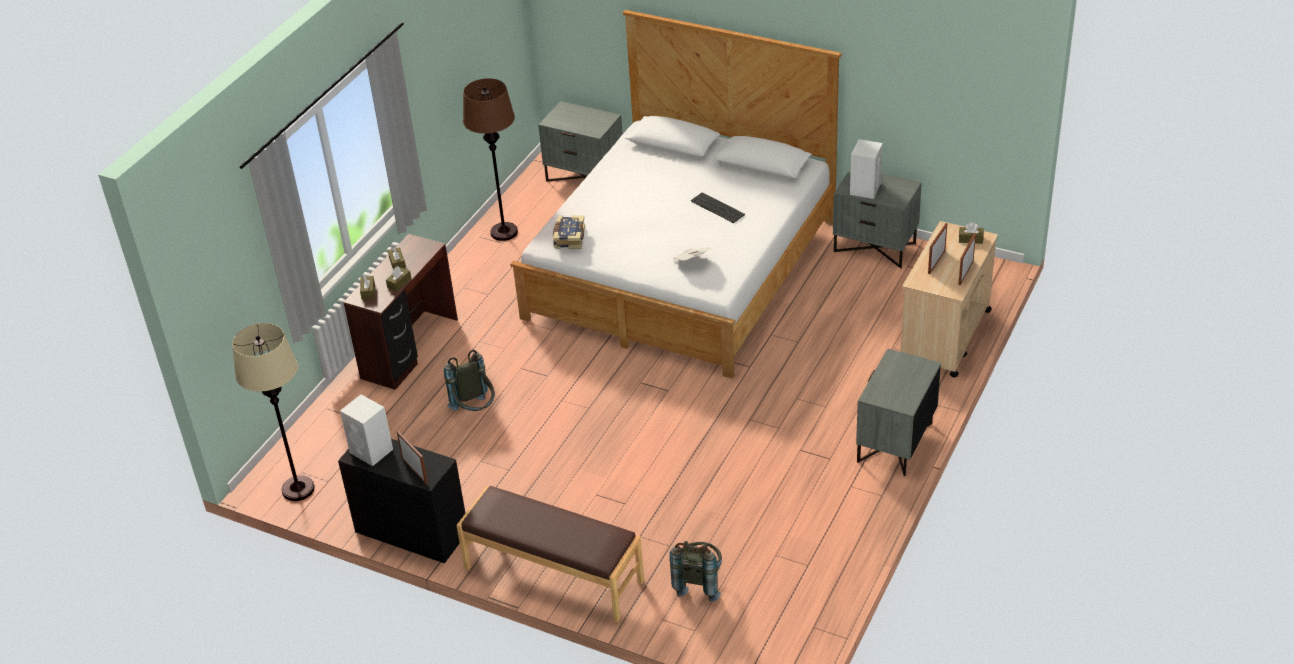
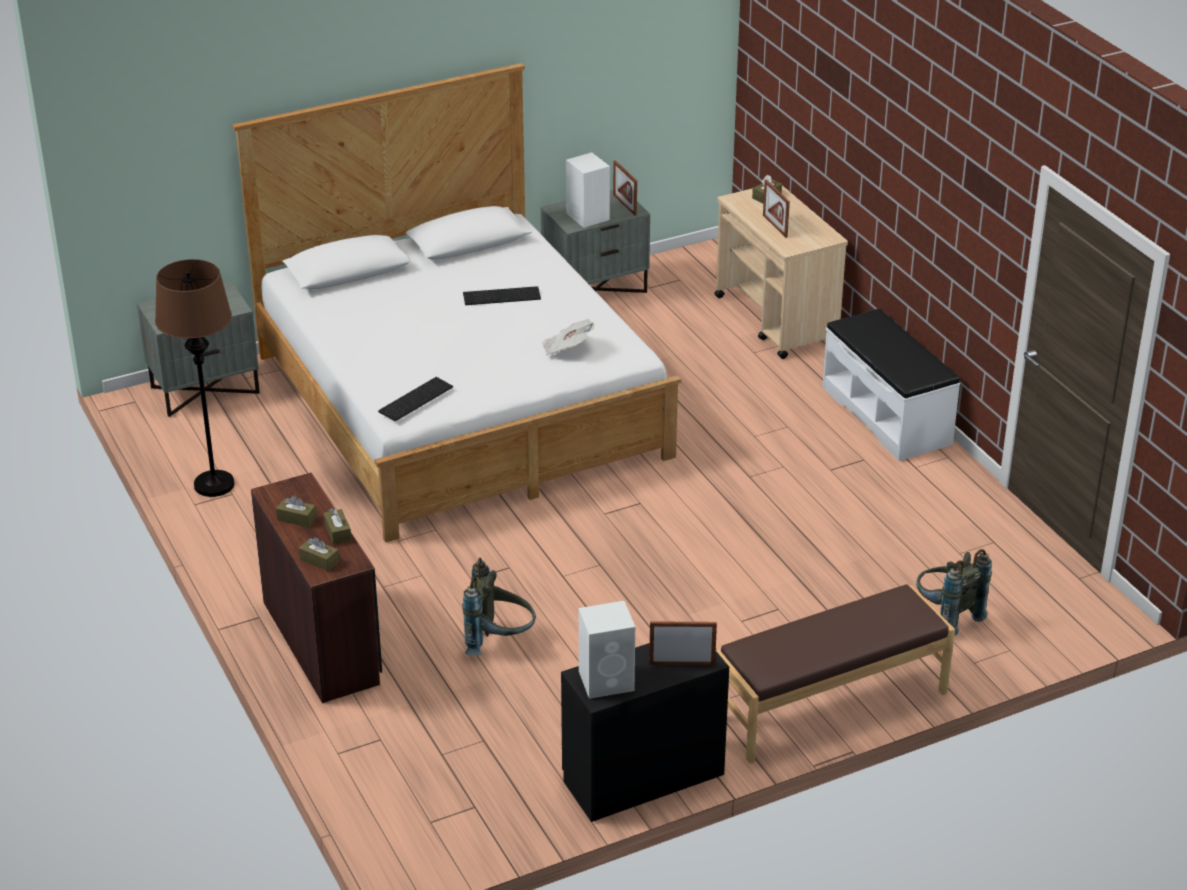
camera: 55 degrees left, 5 degrees down
beige floor lamp [232,323,315,501] -> none
book [553,215,585,249] -> keyboard [378,377,453,421]
grey nightstand [856,348,941,476] -> white bench [822,308,960,461]
picture frame [958,233,976,285] -> picture frame moved to [613,160,637,216]

